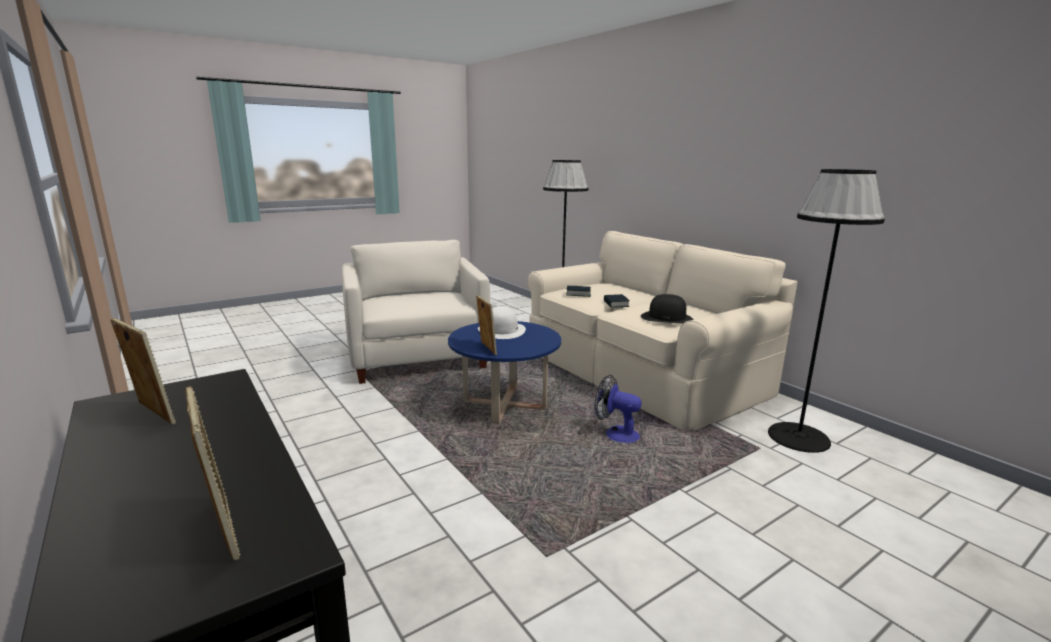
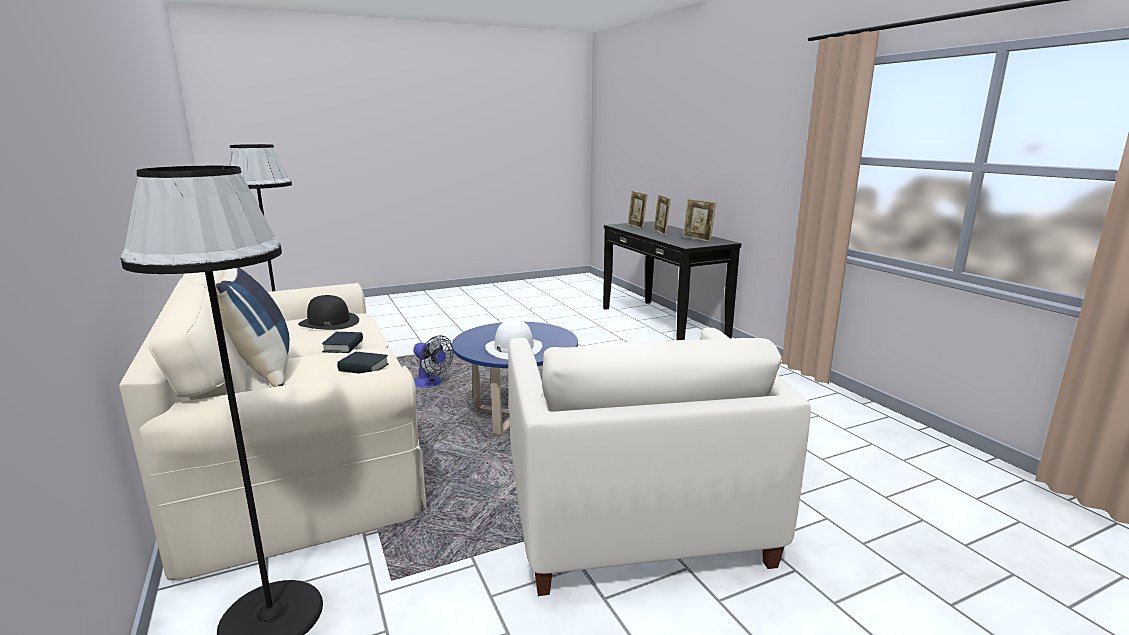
camera: 170 degrees left, 0 degrees up
picture frame [476,295,497,355] -> picture frame moved to [653,194,671,236]
none -> blue pillow [215,267,290,387]

